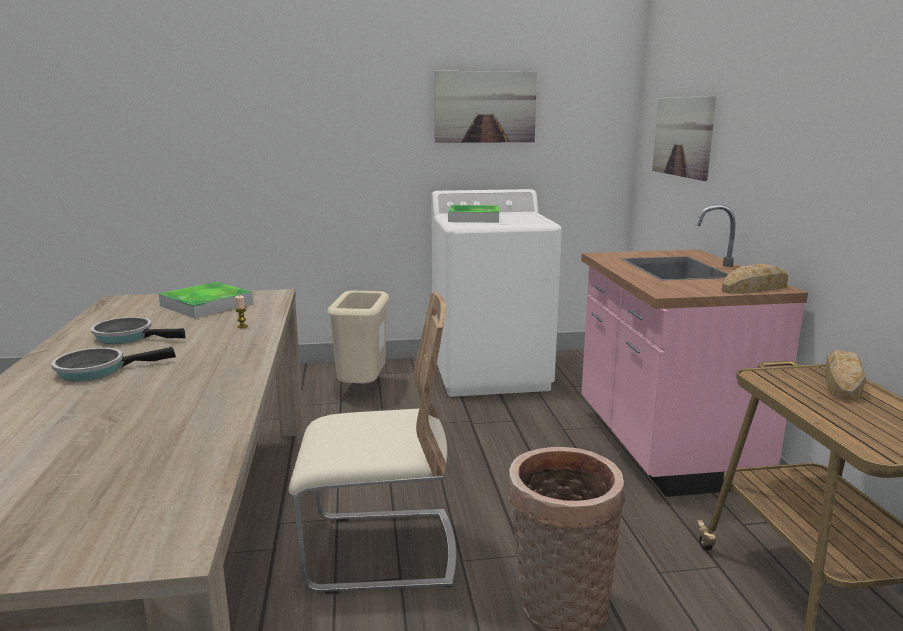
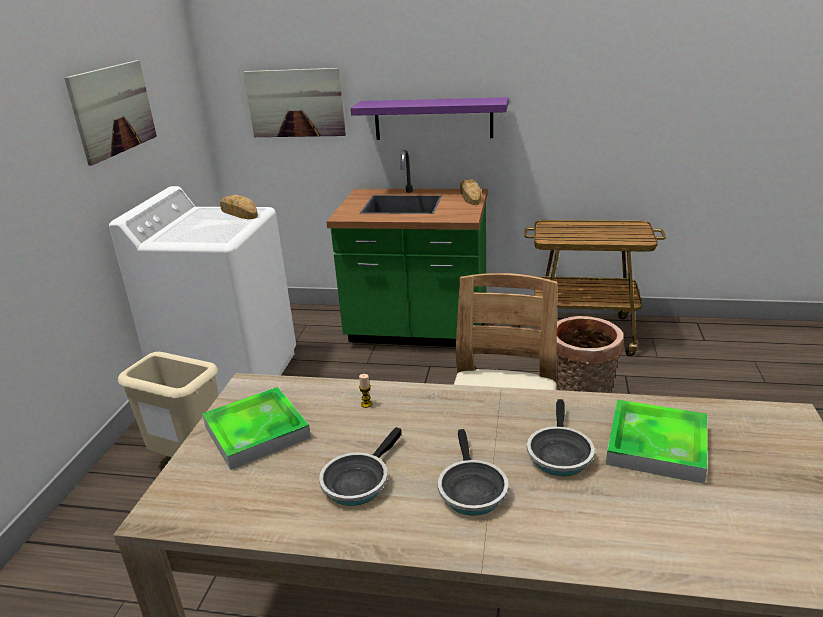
camera: 70 degrees left, 10 degrees up
tray [448,205,499,222] -> tray moved to [606,399,707,484]
pink counter [581,204,808,497] -> green counter [326,150,488,347]
bread [824,350,866,401] -> bread moved to [220,194,258,219]
none -> purple shelf [351,97,508,140]
none -> frying pan [527,399,595,476]

